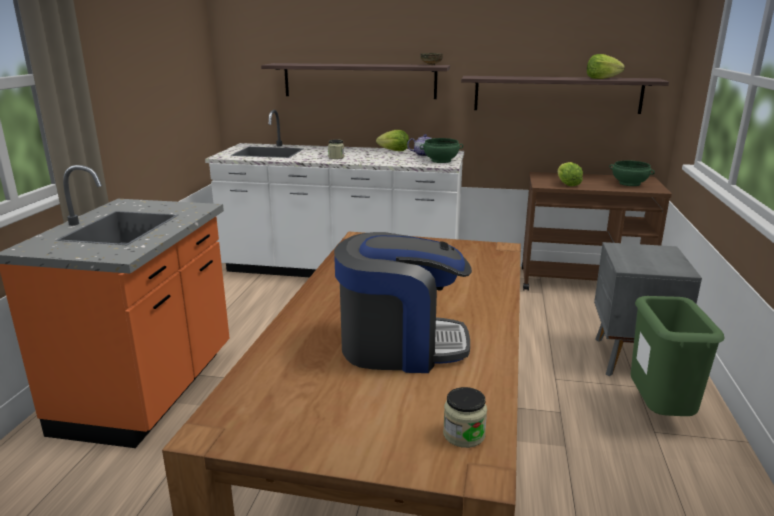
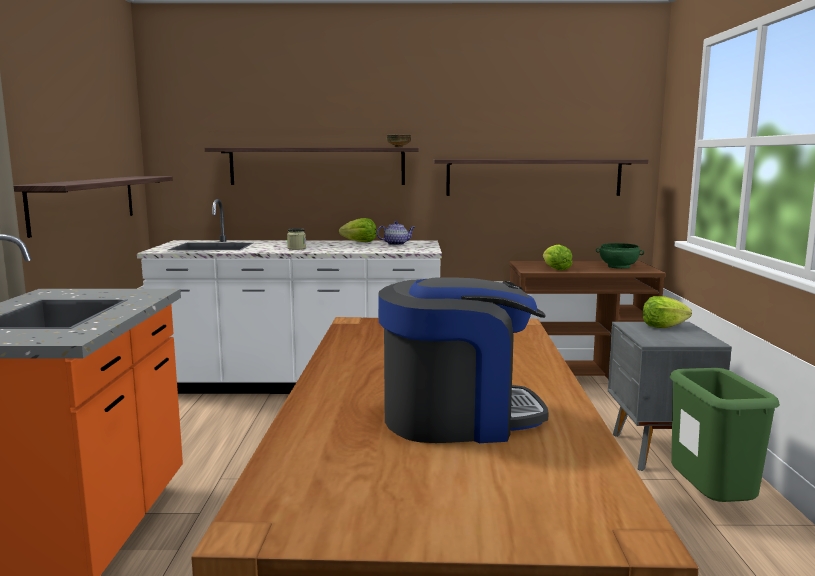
camera: 10 degrees left, 10 degrees down
green bowl [420,138,463,163] -> none
jar [443,387,487,448] -> none
lettuce [587,54,625,79] -> lettuce moved to [643,296,692,328]
none -> shelf [13,176,173,238]

